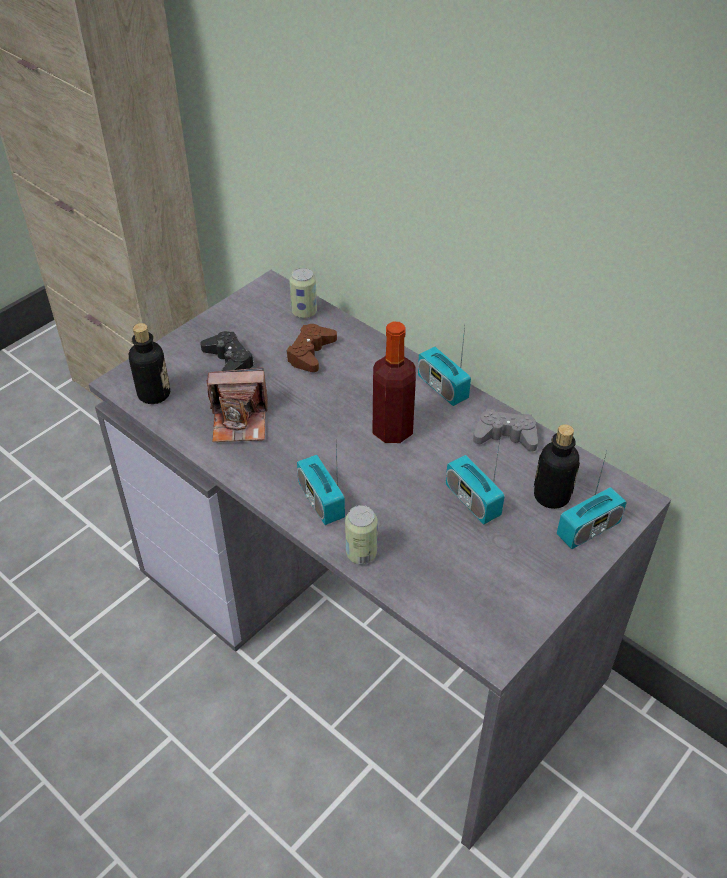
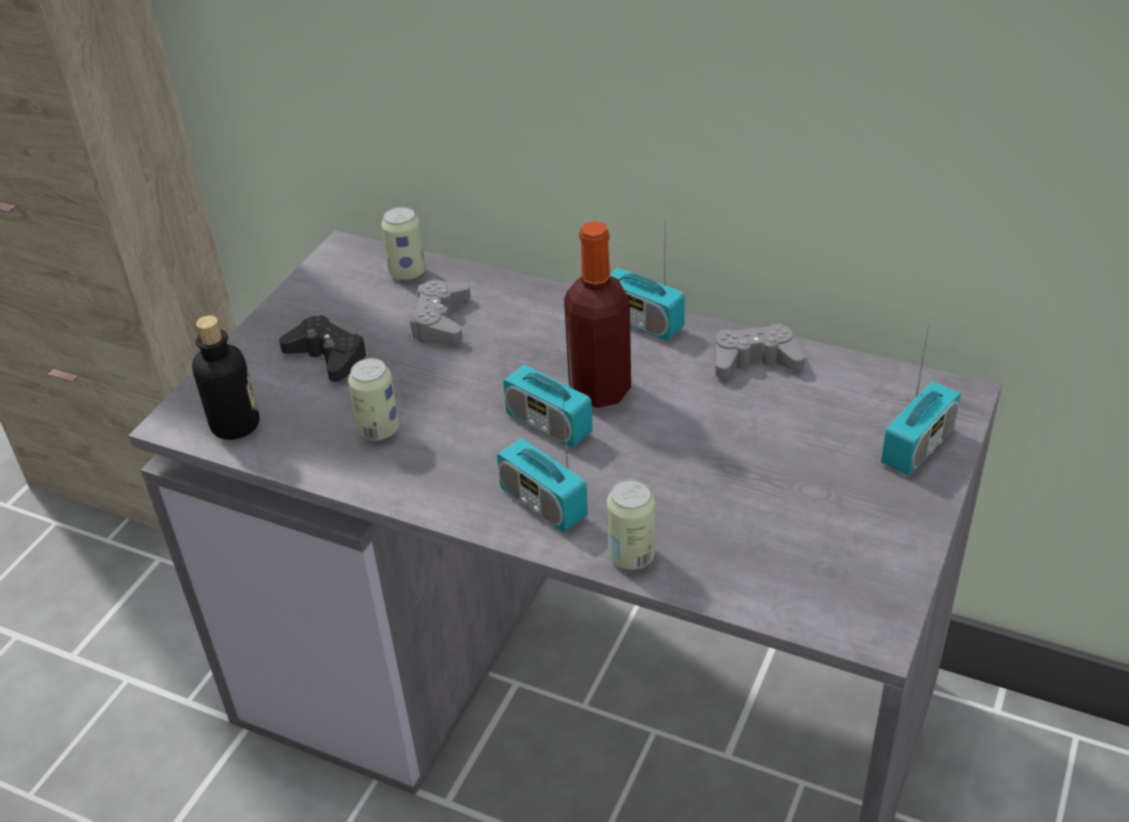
camera: 15 degrees left, 5 degrees down
camera [206,368,268,442] -> can [348,358,399,441]
brown game controller [287,324,337,372] -> grey game controller [410,280,471,344]
radio [446,440,505,524] -> radio moved to [503,317,593,448]
bottle [534,424,580,509] -> none

